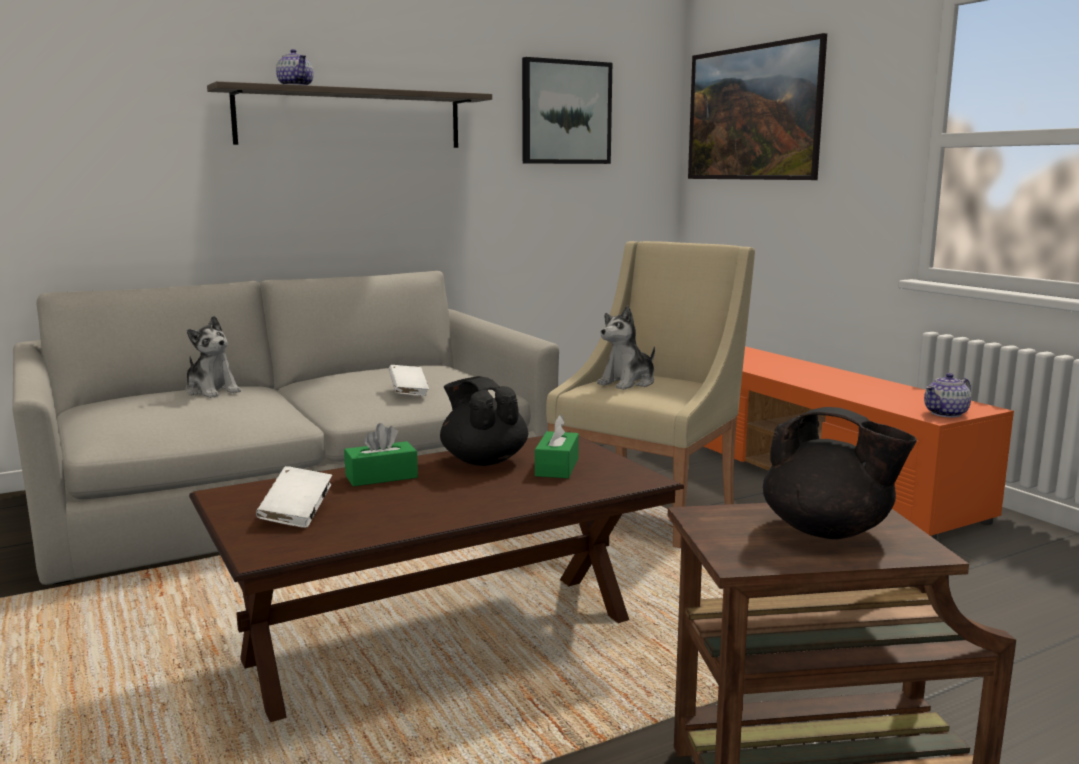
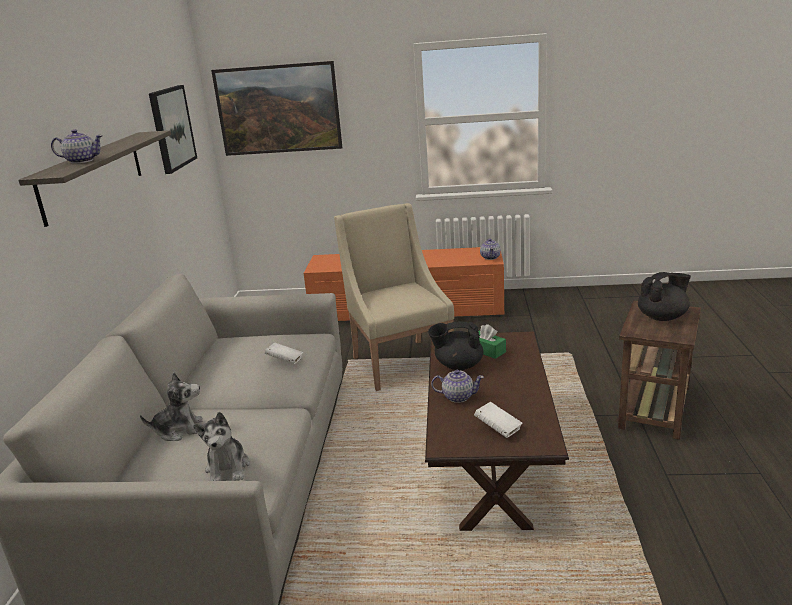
camera: 55 degrees left, 10 degrees up
green tissue box [344,423,418,486] -> teapot [431,370,484,403]
plush toy [597,306,655,390] -> plush toy moved to [193,412,250,481]

